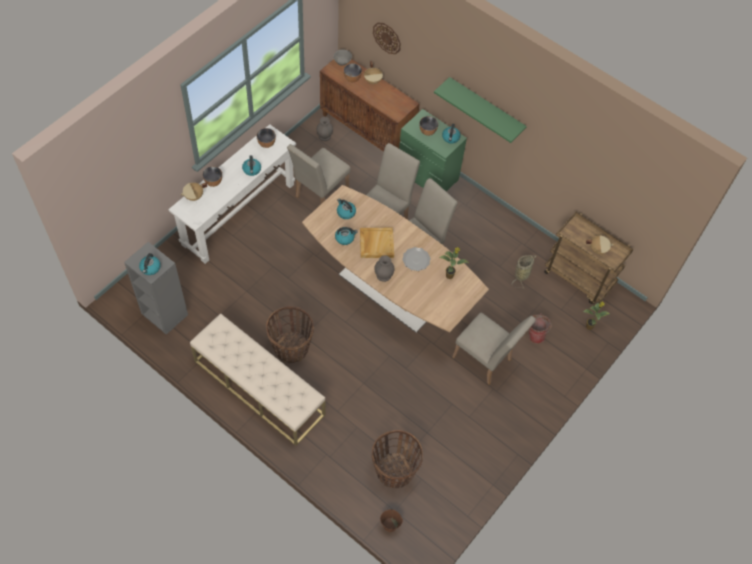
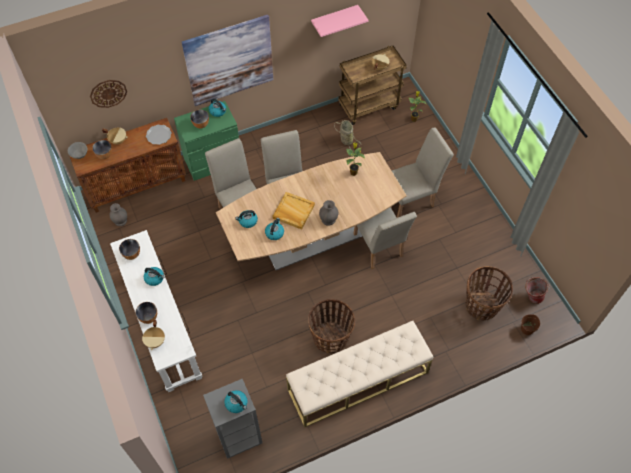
camera: 60 degrees left, 0 degrees up
beige chair [287,144,351,205] -> beige chair moved to [354,207,417,269]
plate [402,247,431,271] -> plate moved to [146,125,172,145]
green shelf [434,77,527,143] -> picture [182,15,273,106]
bucket [529,313,552,344] -> bucket moved to [525,277,550,304]
none -> pink shelf [311,5,368,37]

